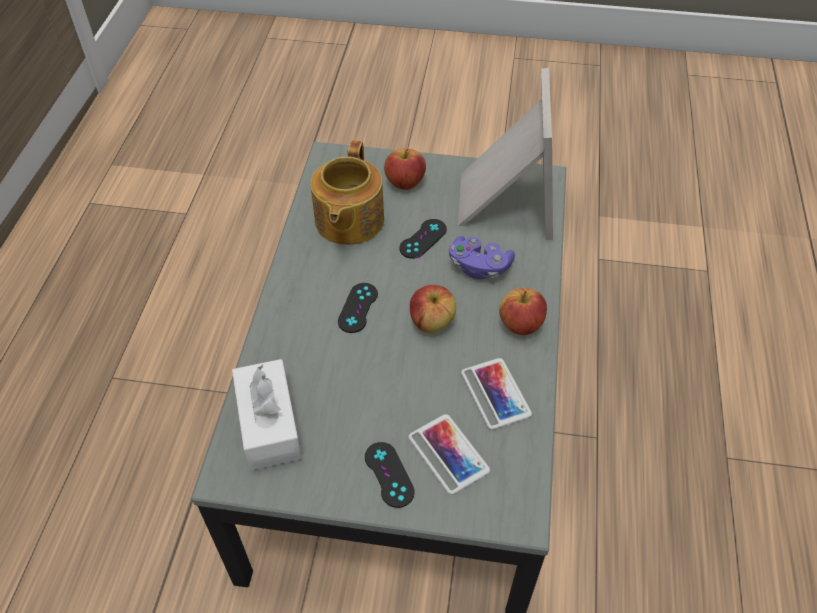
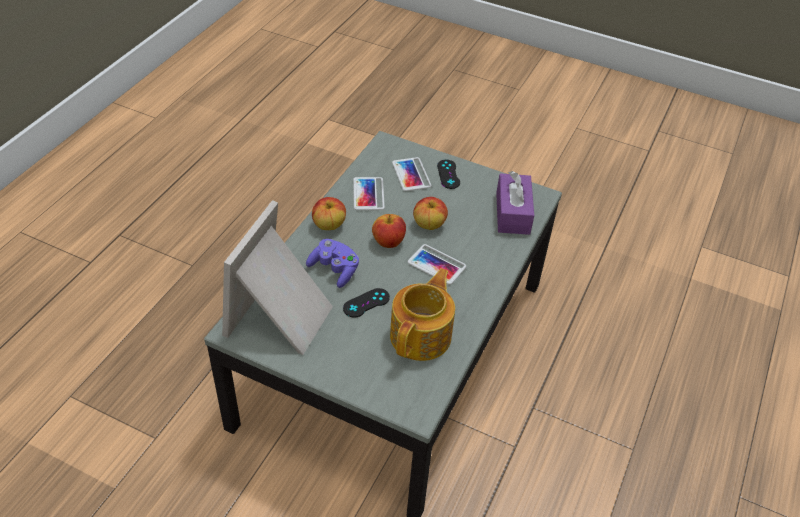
camera: 165 degrees left, 5 degrees down
white tissue box [232,359,302,470] -> purple tissue box [496,171,534,235]
black game controller [338,283,378,333] -> phone [408,244,466,285]
apple [384,148,426,190] -> apple moved to [413,197,448,230]

